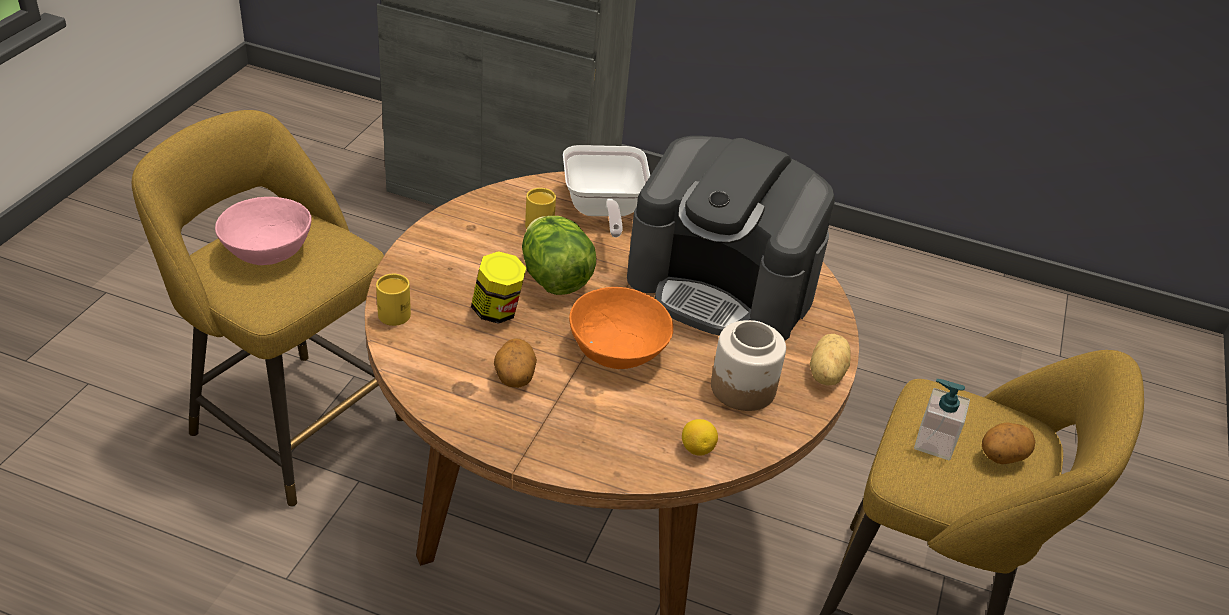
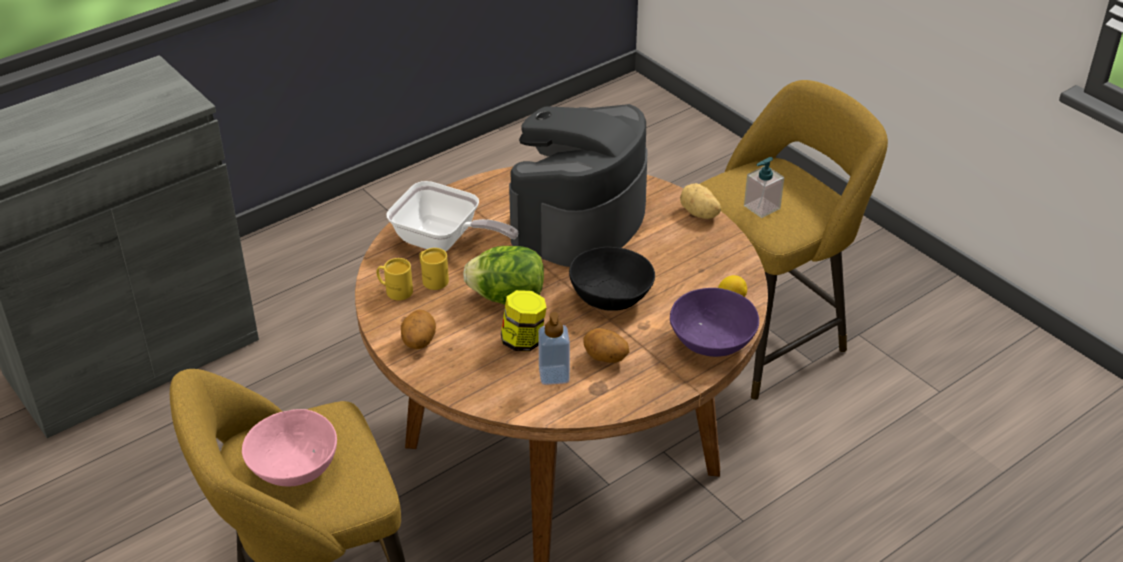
camera: 55 degrees left, 0 degrees up
yellow mug [376,274,411,326] -> yellow mug moved to [377,258,413,300]
orange bowl [569,287,673,369] -> black bowl [569,247,655,311]
coffee machine [627,136,835,341] -> coffee machine turned 150 degrees clockwise [509,104,648,267]
jar [711,320,786,411] -> none
potato [982,422,1035,464] -> potato moved to [401,310,436,349]
none -> soap dispenser [538,312,570,385]
none -> purple bowl [670,288,759,357]

